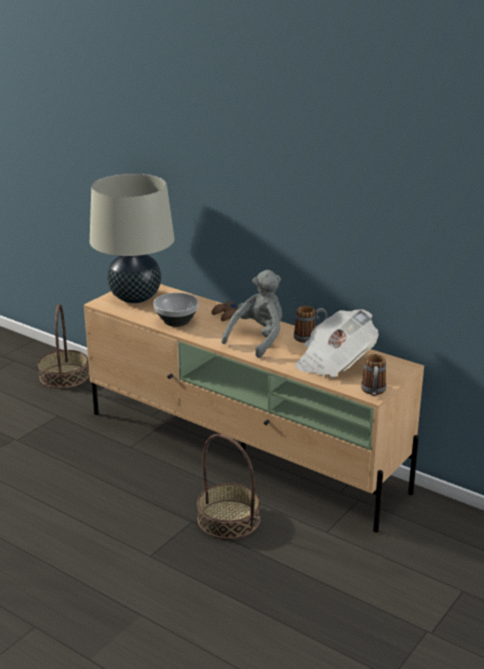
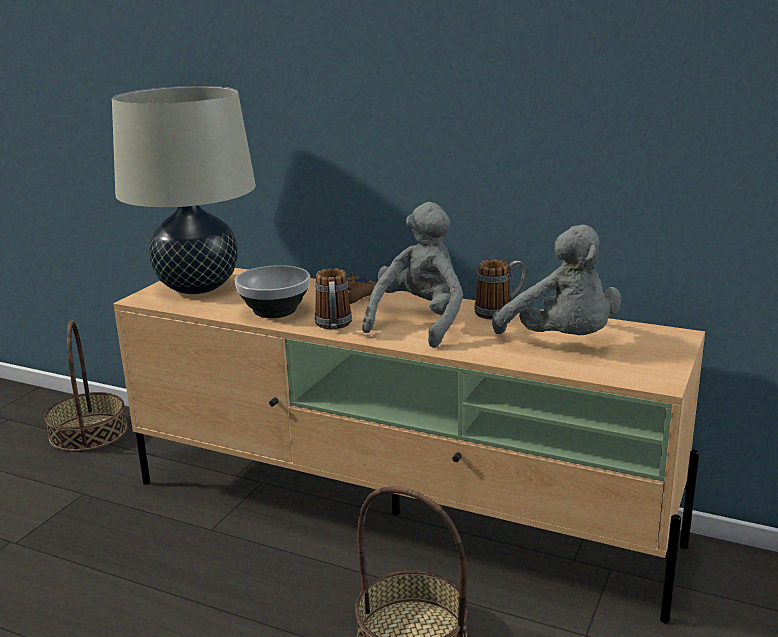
camera: 10 degrees left, 5 degrees down
newspaper [295,309,379,377] -> grey plush toy [492,225,622,335]
mug [361,354,386,396] -> mug moved to [315,268,352,330]

